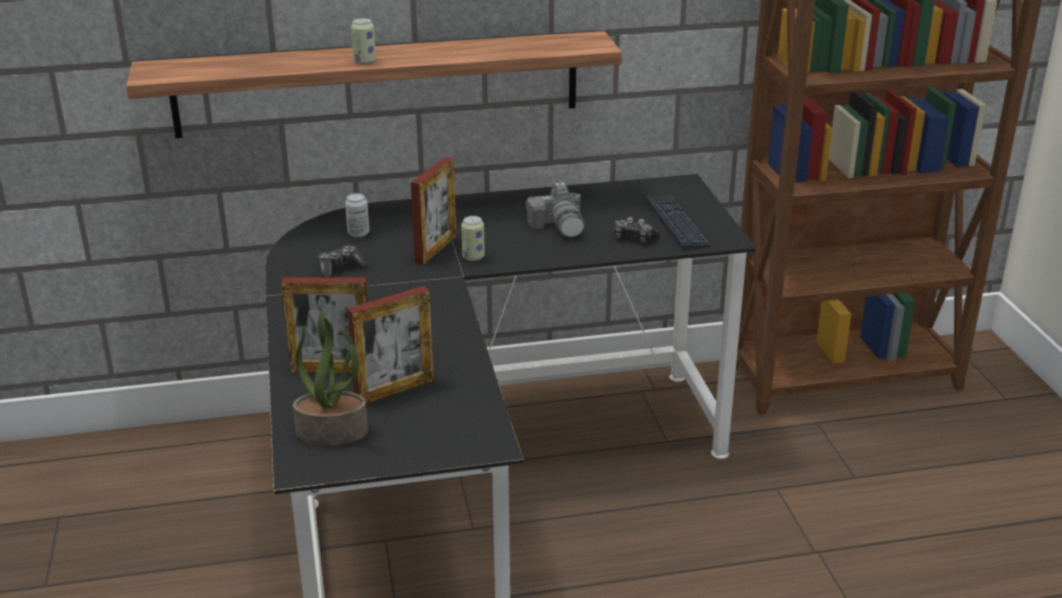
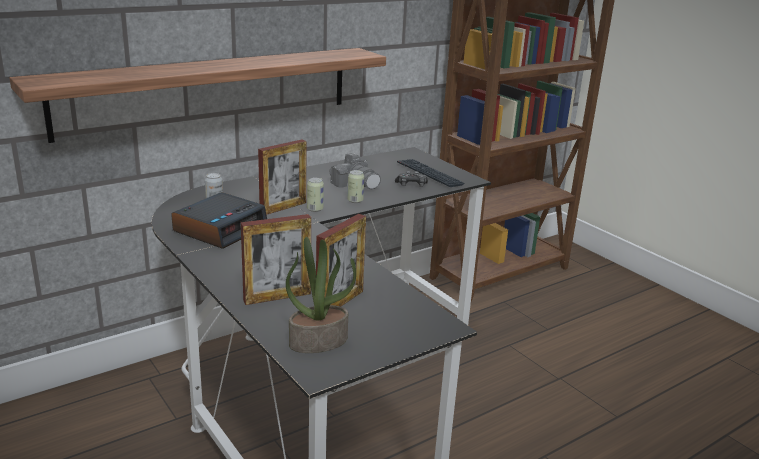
camera: 25 degrees left, 5 degrees down
game controller [317,245,367,277] -> alarm clock [171,192,267,249]
can [351,18,376,65] -> can moved to [348,170,364,203]
picture frame [411,157,457,265] -> picture frame turned 45 degrees clockwise [258,139,307,215]

